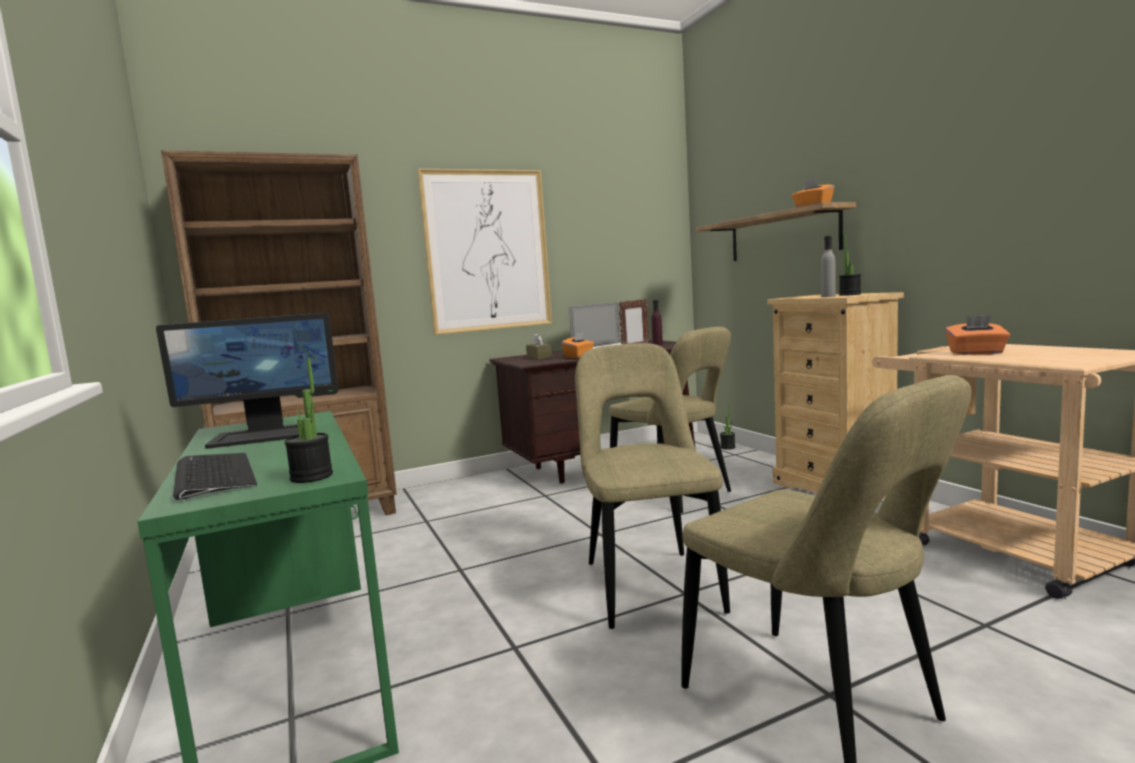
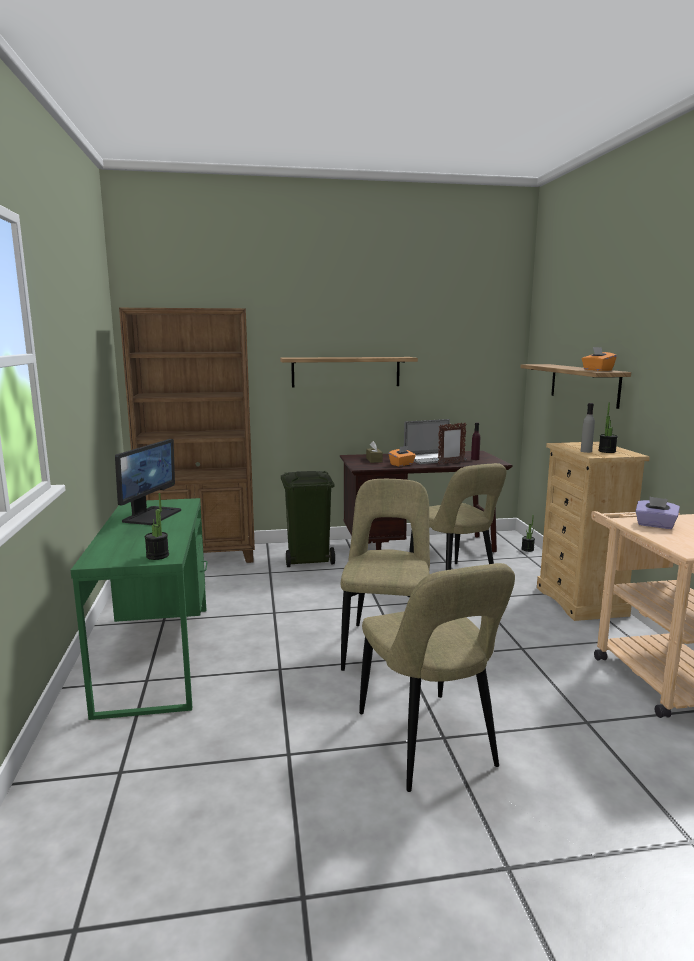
camera: 15 degrees right, 5 degrees up
monitor [156,313,339,449] -> monitor turned 75 degrees counterclockwise [115,439,181,525]
keyboard [173,453,257,500] -> none
picture [417,169,552,335] -> shelf [280,357,418,388]
orange tissue box [945,315,1010,355] -> purple tissue box [635,496,680,529]
none -> green trash can [281,471,335,567]

